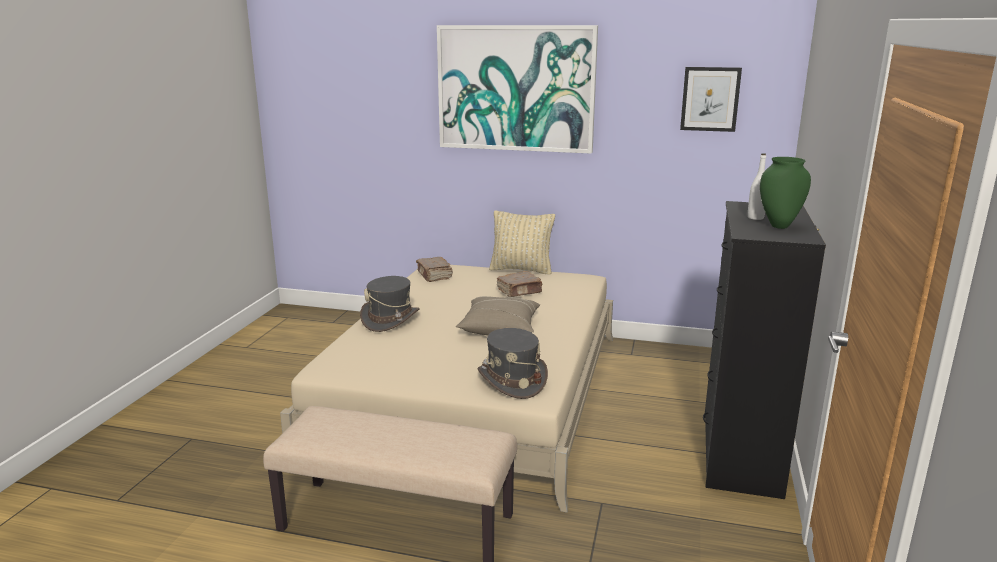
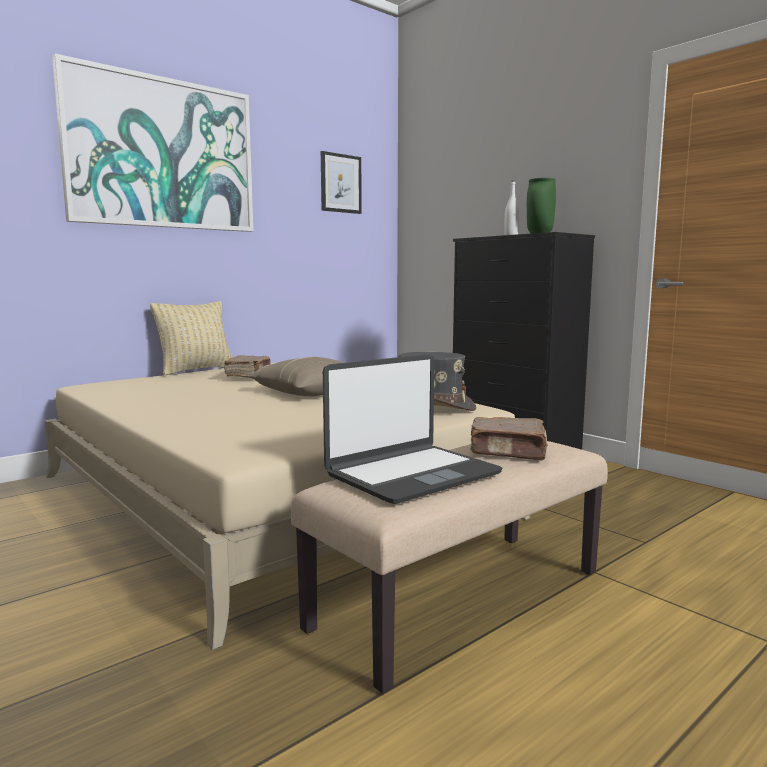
camera: 55 degrees left, 10 degrees down
grey hat [360,276,420,332] -> none
brown book [416,257,453,282] -> brown book moved to [470,417,548,460]
none -> laptop [323,354,502,504]

